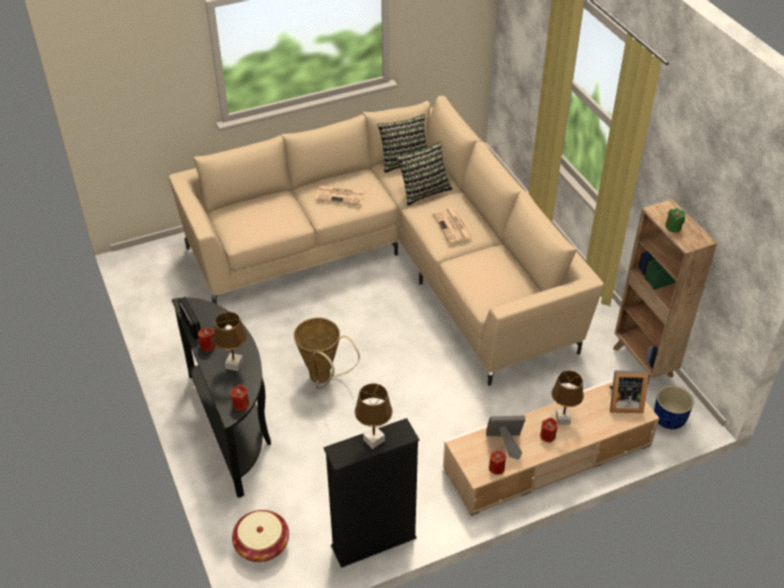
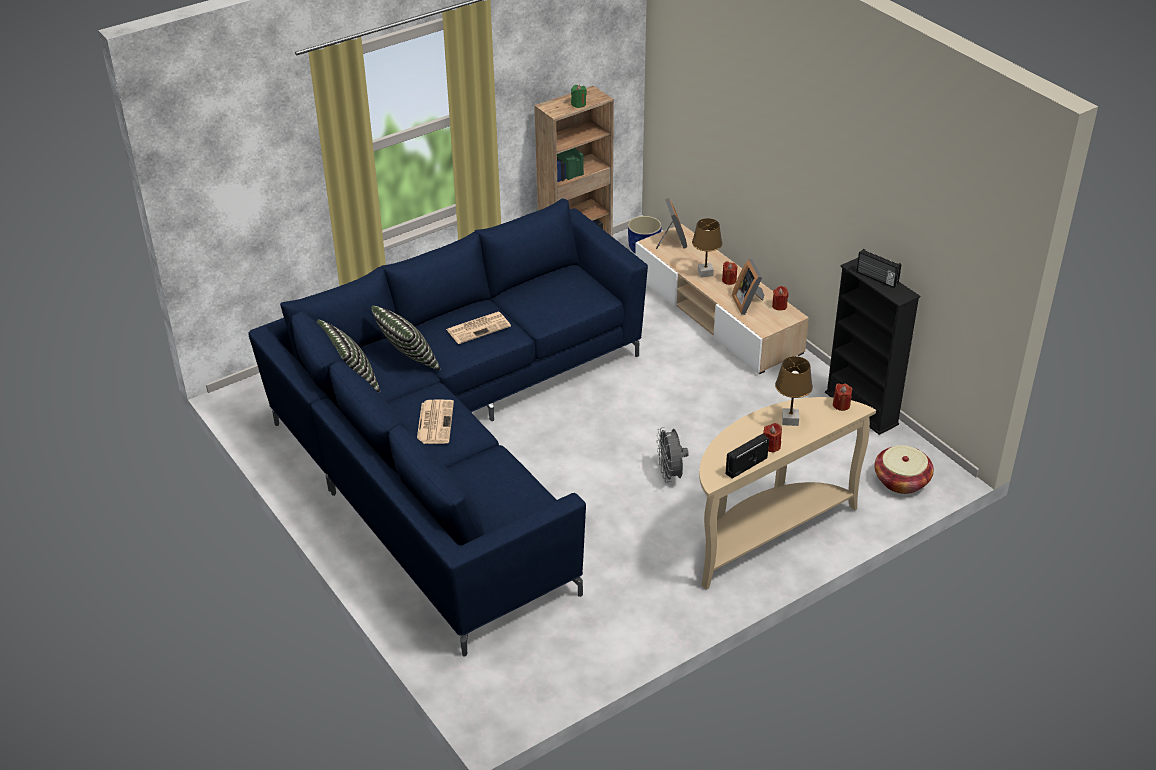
camera: 100 degrees left, 5 degrees down
beige sofa [169,96,604,386] -> blue sofa [248,198,648,656]
black console table [172,298,271,498] -> beige console table [699,397,876,590]
basket [294,318,360,389] -> grey fan [657,427,689,483]
brown table lamp [355,383,392,449] -> radio [856,249,901,288]

